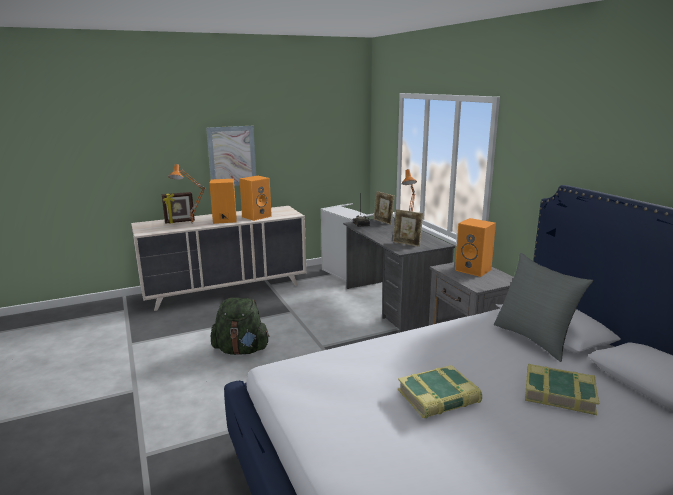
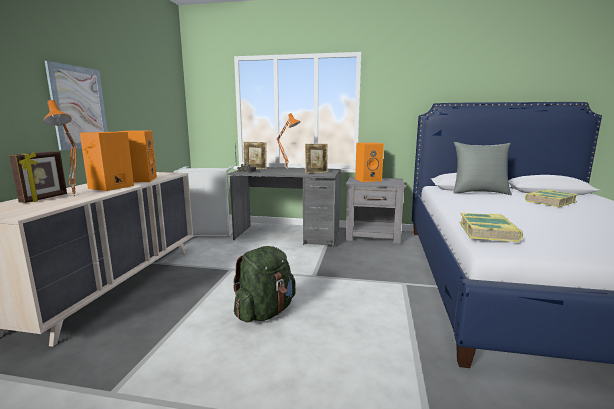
camera: 55 degrees left, 5 degrees down
book [398,365,482,418] -> book moved to [459,213,523,242]

